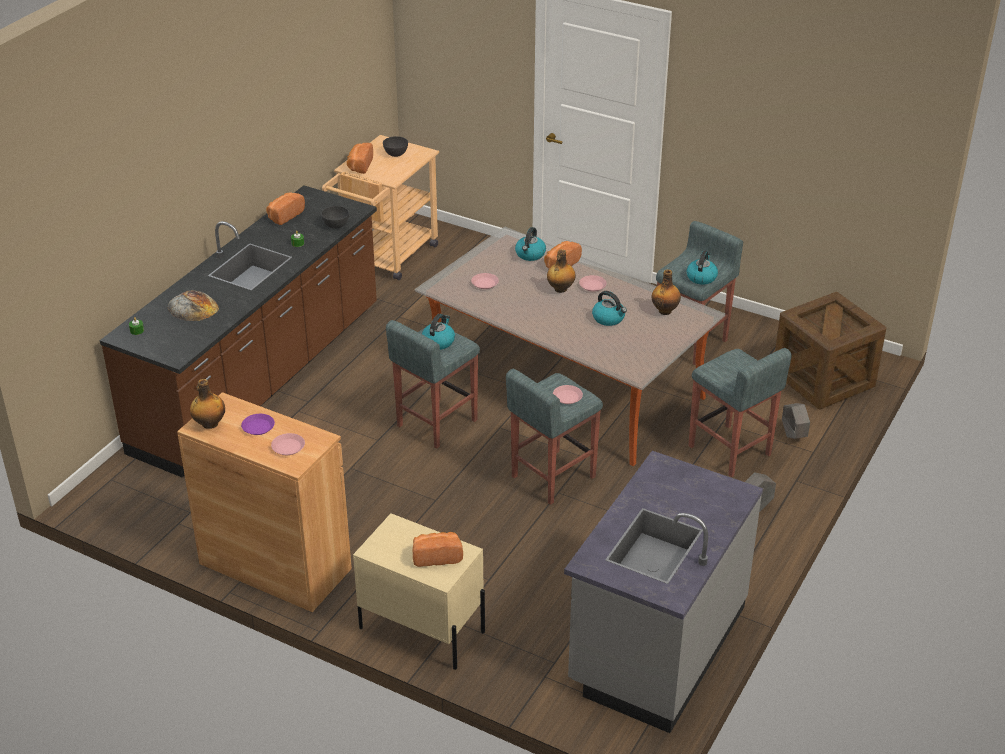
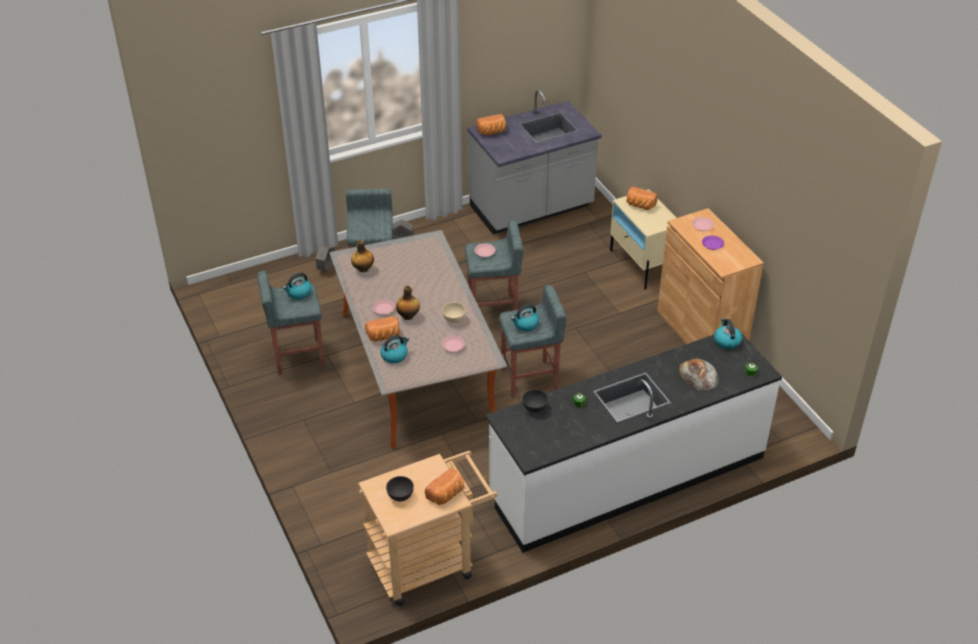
camera: 145 degrees left, 5 degrees up
brown counter [100,185,377,477] -> white counter [486,327,782,553]
bottle [190,379,225,429] -> none
bread [266,192,305,225] -> bread moved to [476,114,506,136]
kettle [592,291,627,326] -> kettle moved to [714,318,742,349]
crate [775,292,887,410] -> none
none -> beige bowl [442,303,466,323]

